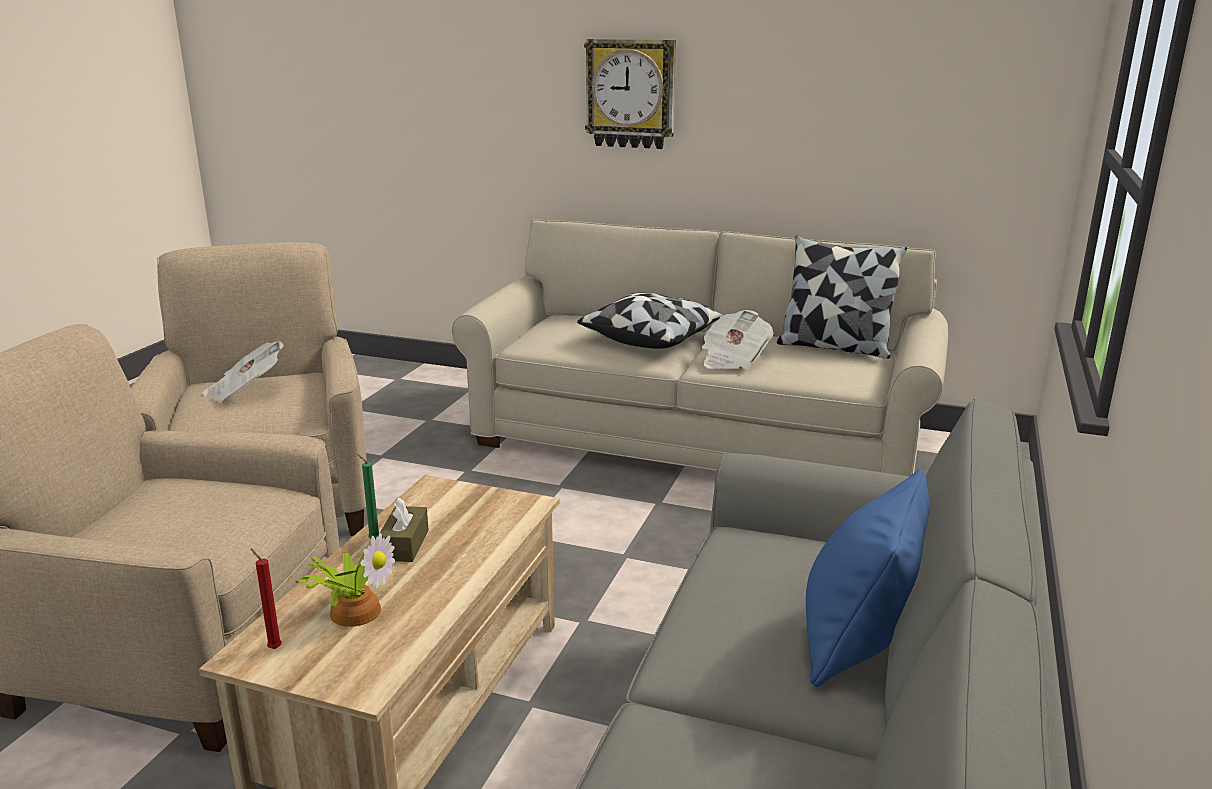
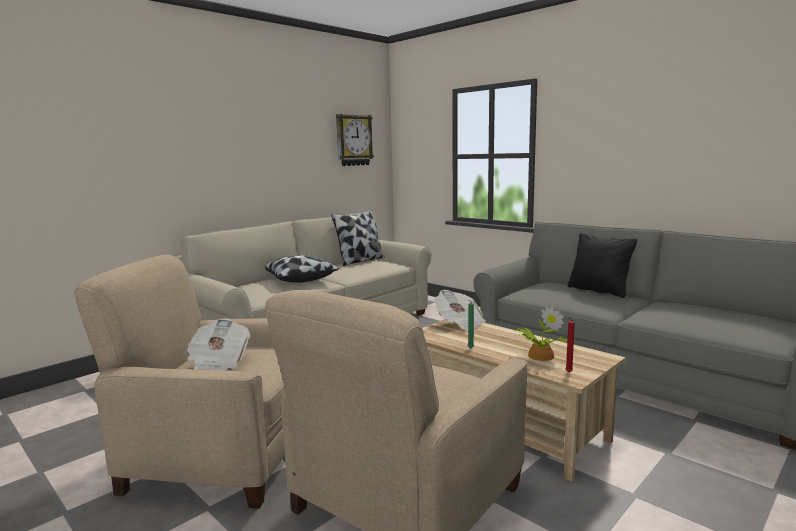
camera: 65 degrees left, 10 degrees down
brown tissue box [378,497,429,562] -> none
wall clock [584,39,676,149] -> wall clock moved to [336,114,374,166]
newspaper [702,310,773,369] -> newspaper moved to [434,290,486,331]
blue pillow [806,469,930,687] -> black pillow [567,233,637,298]

